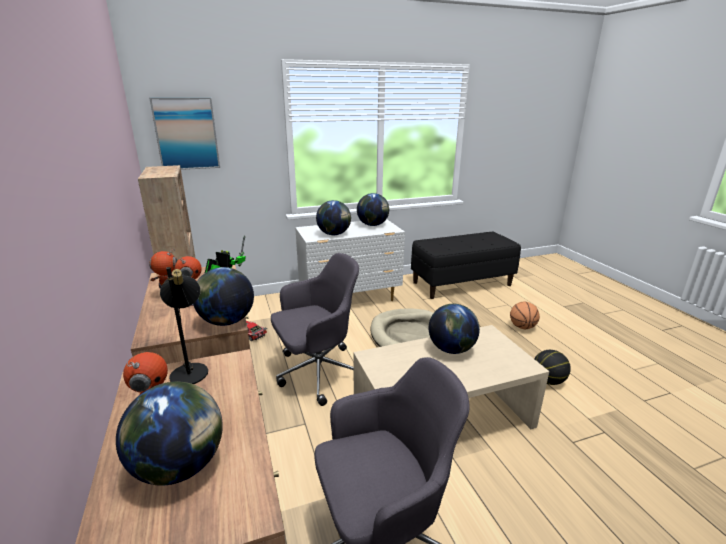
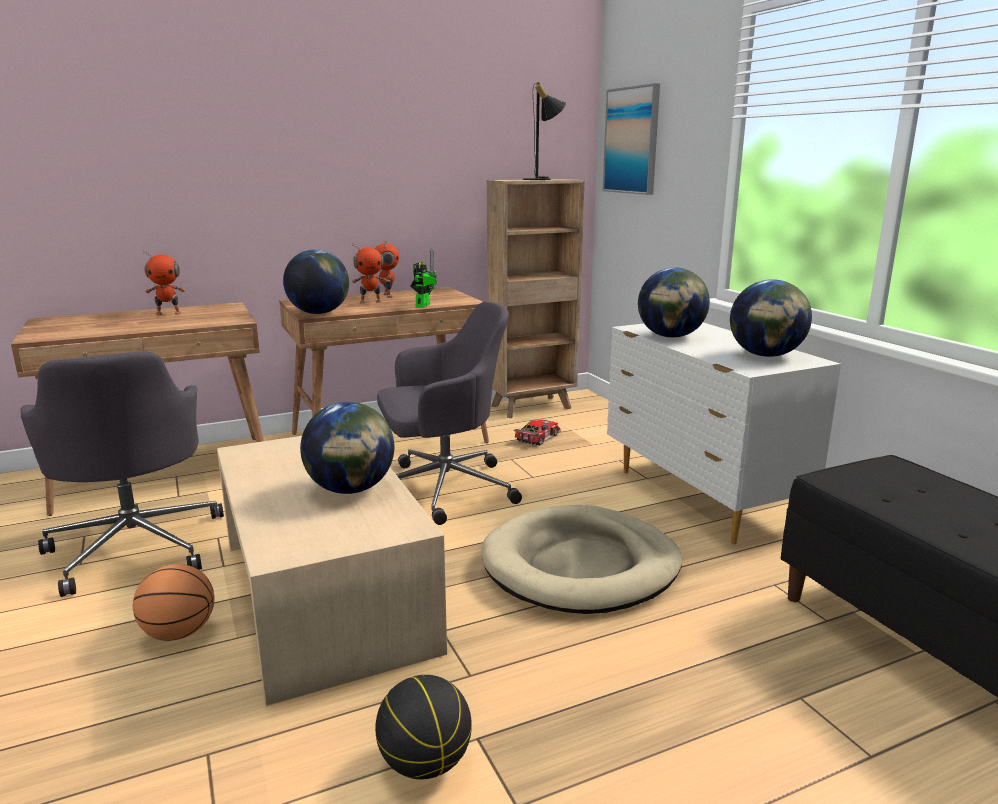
camera: 85 degrees right, 5 degrees down
globe [116,382,223,485] -> none
black table lamp [160,267,208,384] -> black table lamp moved to [523,82,566,180]
grey office chair [271,253,359,406] -> grey office chair turned 75 degrees counterclockwise [377,301,522,525]
basketball [510,301,540,329] -> basketball moved to [133,564,215,641]

